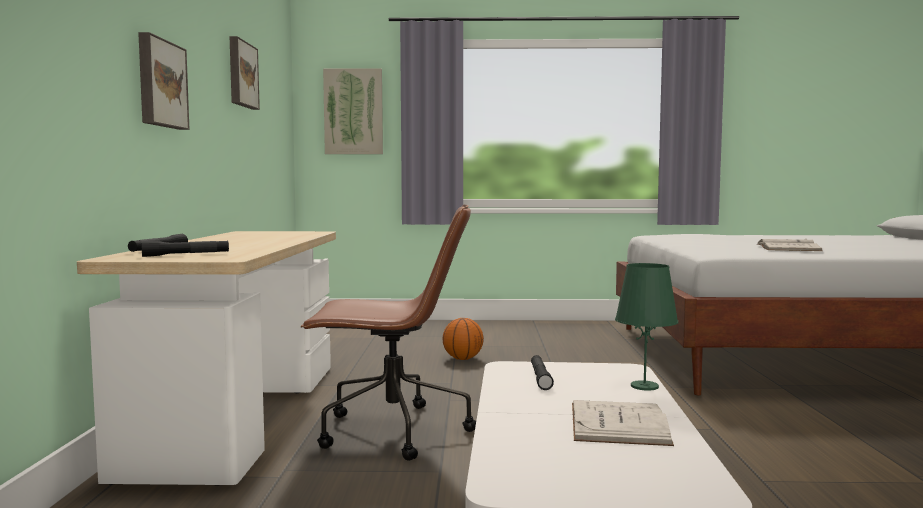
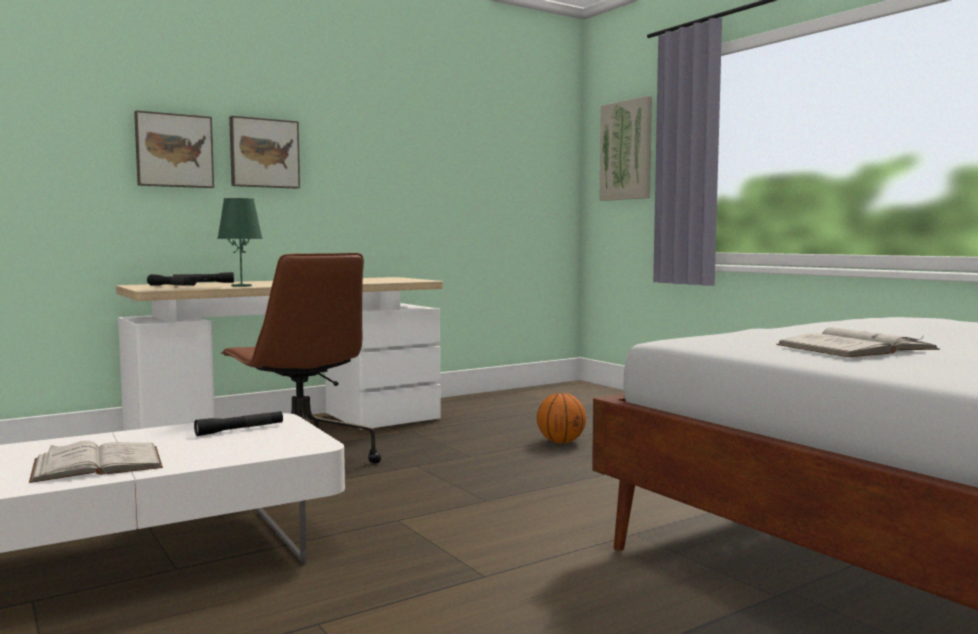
camera: 55 degrees right, 0 degrees up
picture [229,36,260,110] -> picture moved to [134,110,214,188]
green table lamp [615,263,678,391] -> green table lamp moved to [217,198,263,287]

